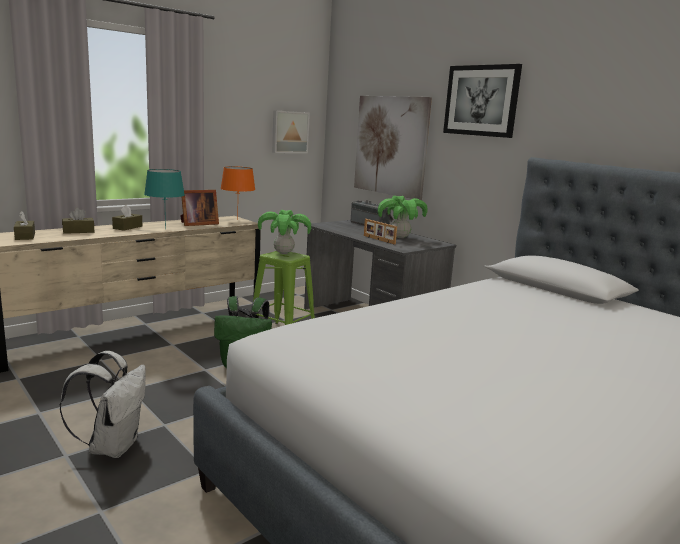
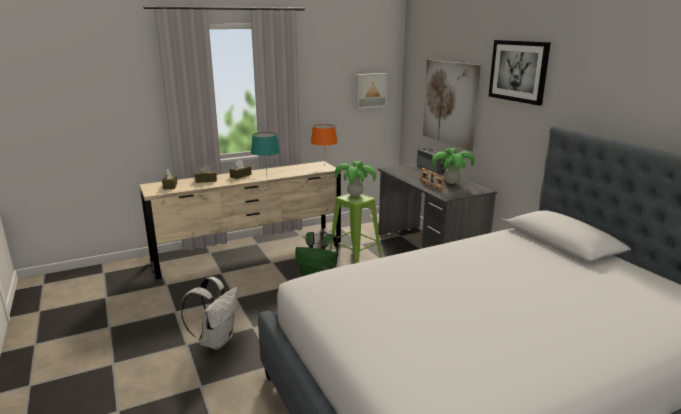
camera: 15 degrees right, 5 degrees up
picture frame [180,190,219,226] -> none

